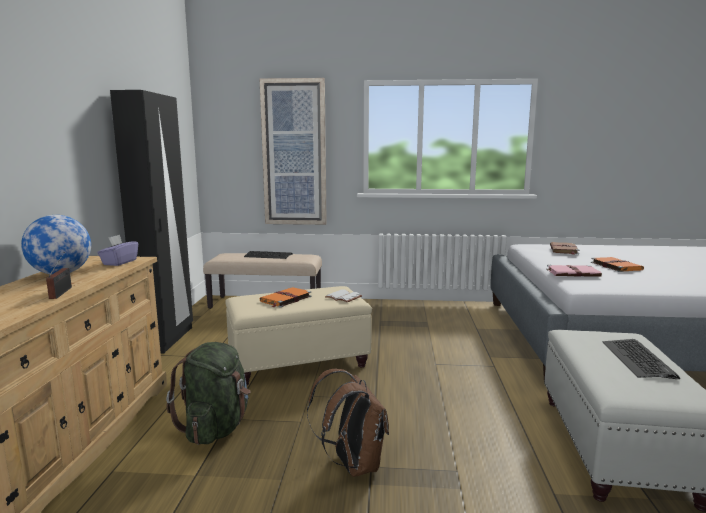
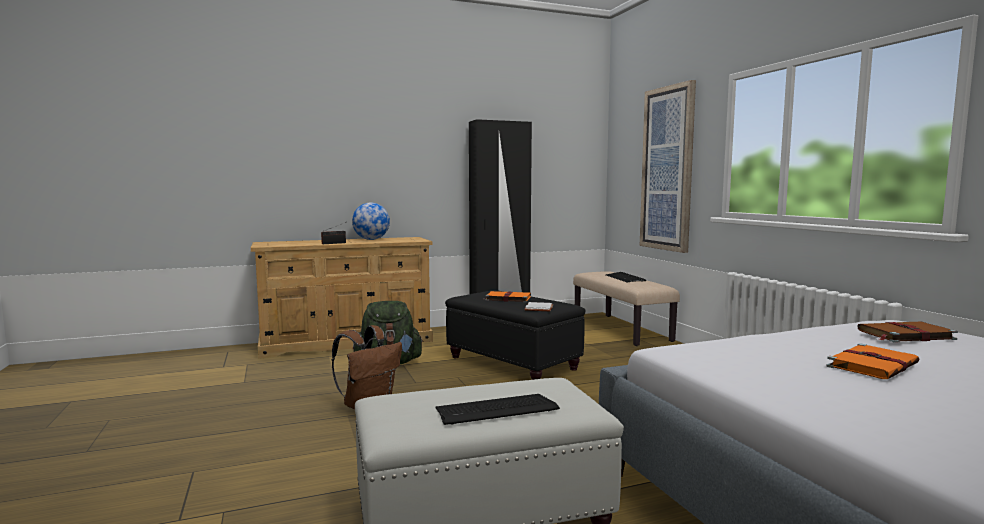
camera: 65 degrees right, 5 degrees down
purple tissue box [97,235,138,266] -> none
beige ottoman [225,286,372,385] -> black ottoman [445,290,586,380]
pink book [546,265,602,277] -> none

